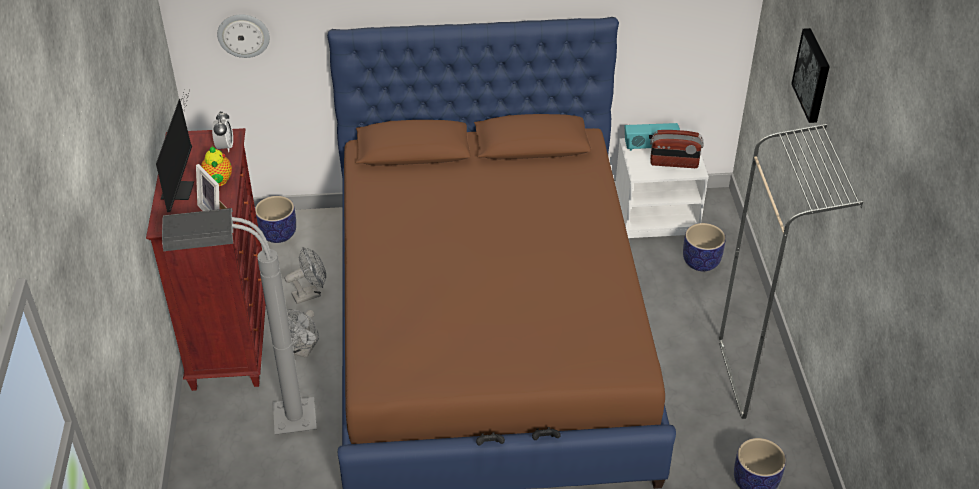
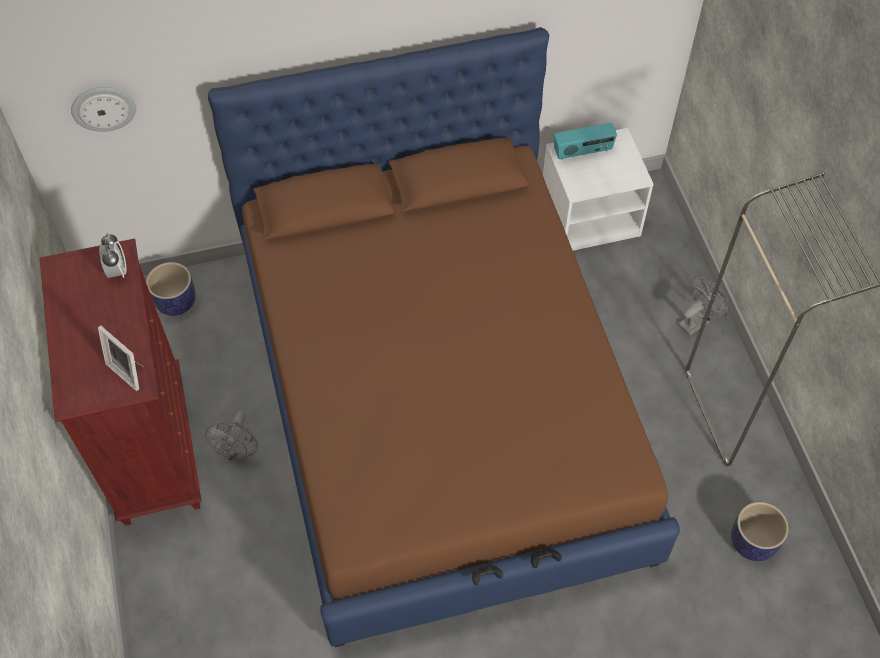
camera: 10 degrees left, 15 degrees up
monitor [156,90,194,212] -> none
grey floor lamp [162,208,317,435] -> none
teapot [201,146,232,186] -> none
grey fan [285,247,326,304] -> grey fan moved to [678,277,728,336]
radio [650,130,703,168] -> none
planter [683,223,726,271] -> none
picture [791,28,830,123] -> none

